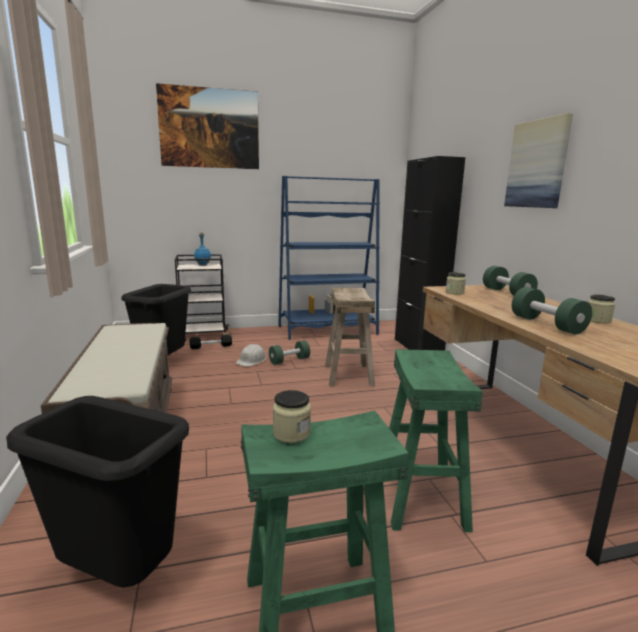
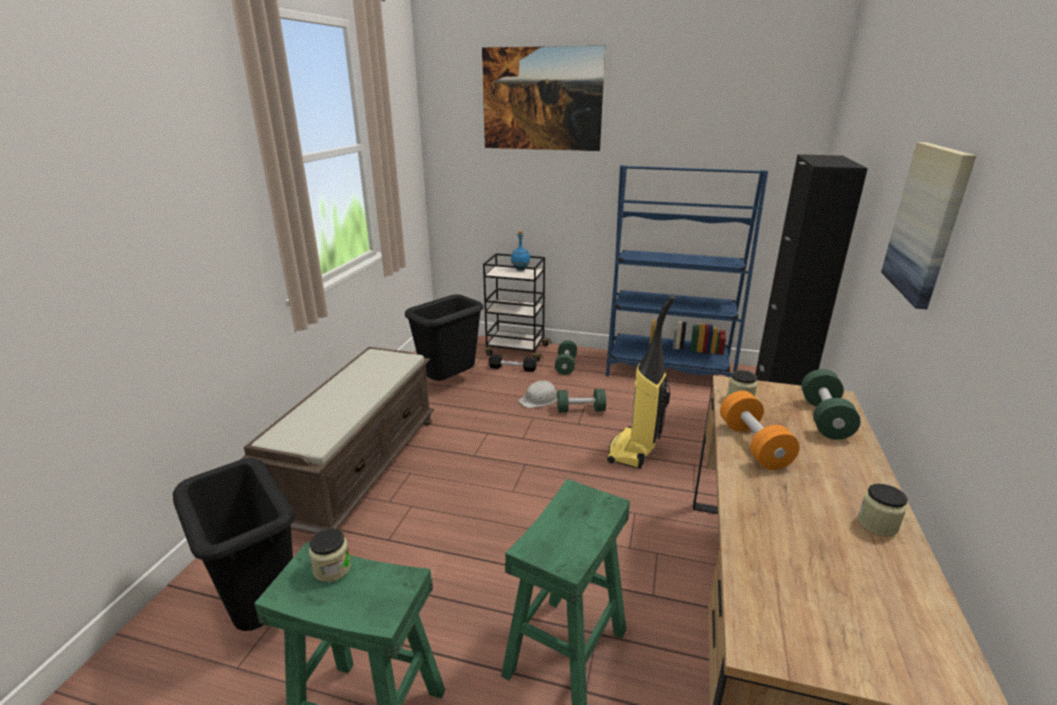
camera: 30 degrees right, 10 degrees up
beige stool [325,288,375,387] -> vacuum cleaner [607,295,676,469]
green dumbbell [512,287,592,334] -> green dumbbell moved to [555,340,577,375]
none -> orange dumbbell [720,391,800,470]

